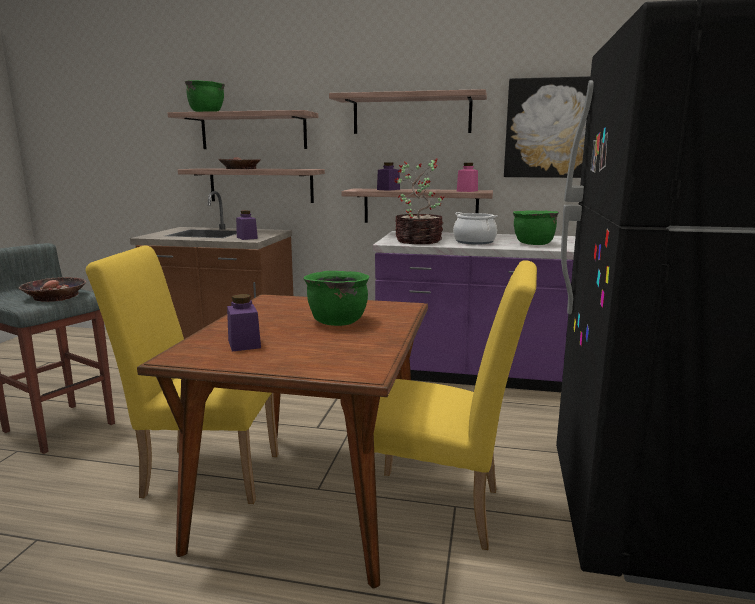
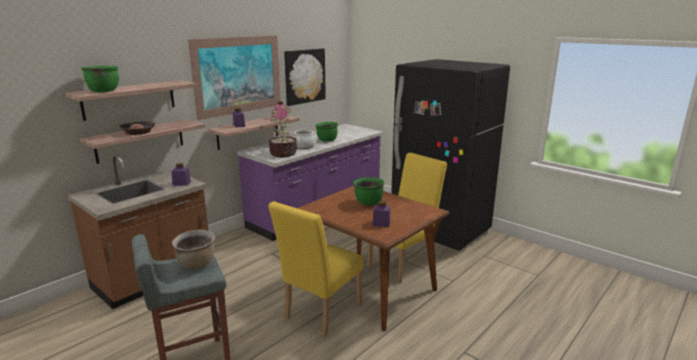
camera: 60 degrees left, 5 degrees up
bowl [19,277,86,302] -> brown cooking pot [172,230,215,270]
shelf [329,89,487,134] -> picture [188,35,281,120]

